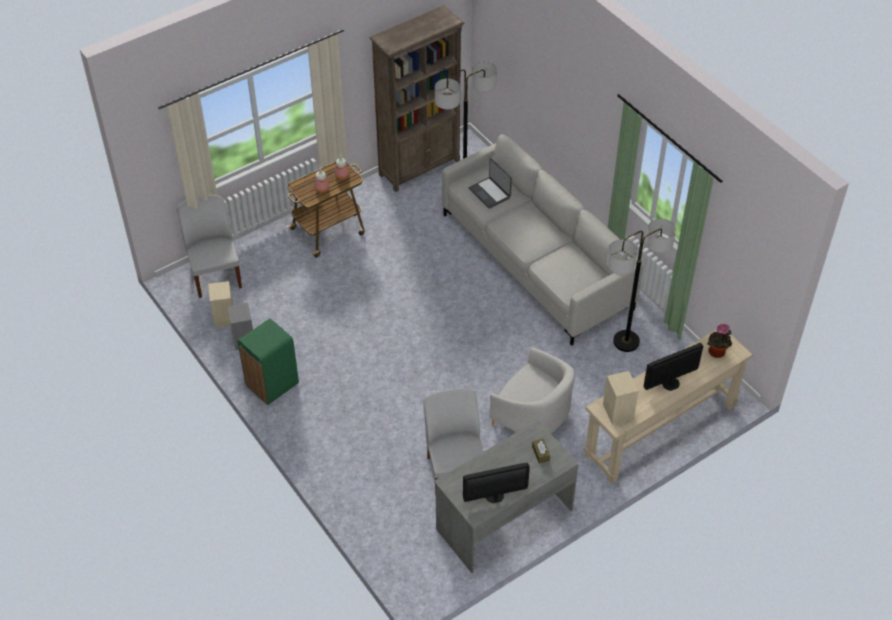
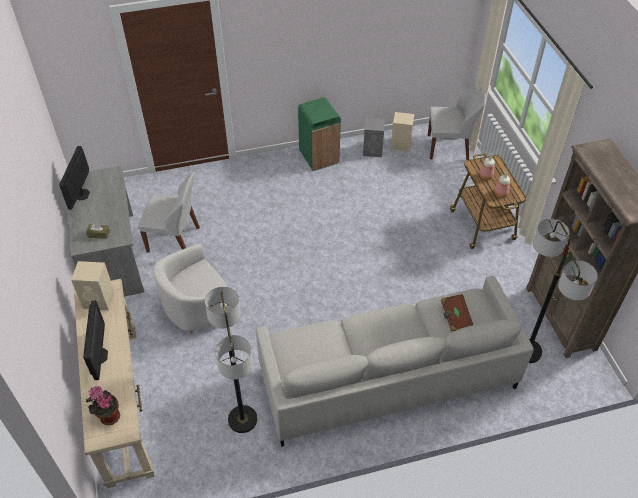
camera: 110 degrees right, 0 degrees up
laptop [469,158,512,209] -> brown book [441,294,473,332]

